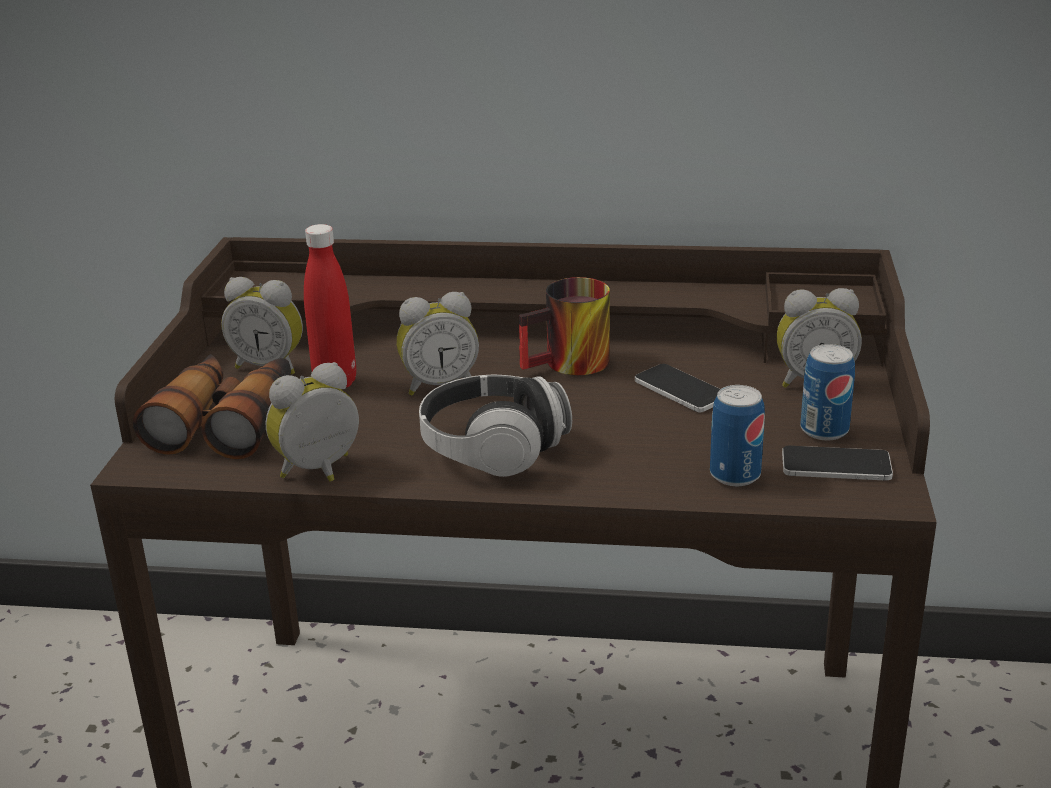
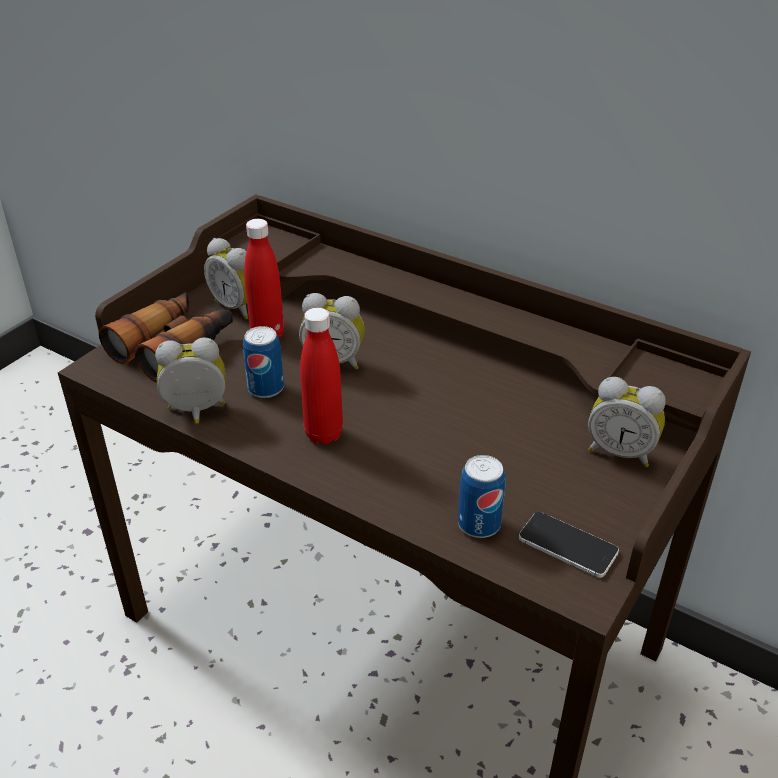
camera: 25 degrees right, 10 degrees up
headphones [419,375,572,477] -> red bottle [300,308,343,444]
mug [519,277,610,375] -> none
phone [635,364,720,412] -> none
can [800,344,855,440] -> can moved to [243,326,284,398]

